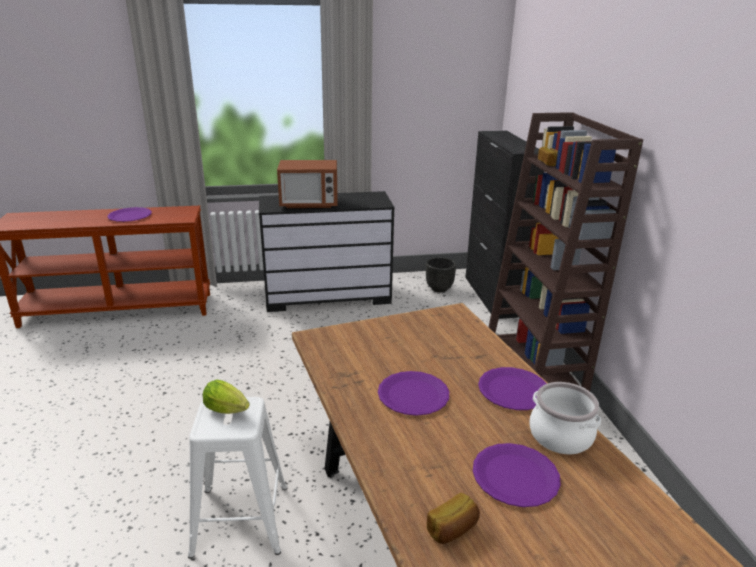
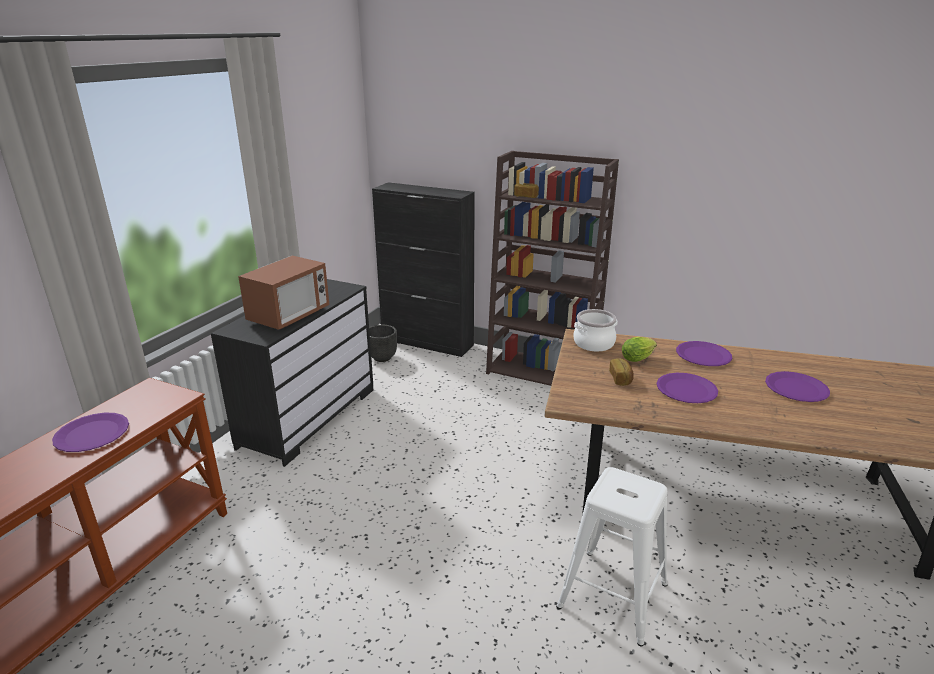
camera: 55 degrees left, 0 degrees up
lettuce [203,380,250,414] -> lettuce moved to [622,337,657,362]
bread [427,493,480,544] -> bread moved to [609,358,634,386]
cooking pot [530,382,601,454] -> cooking pot moved to [573,309,618,351]

